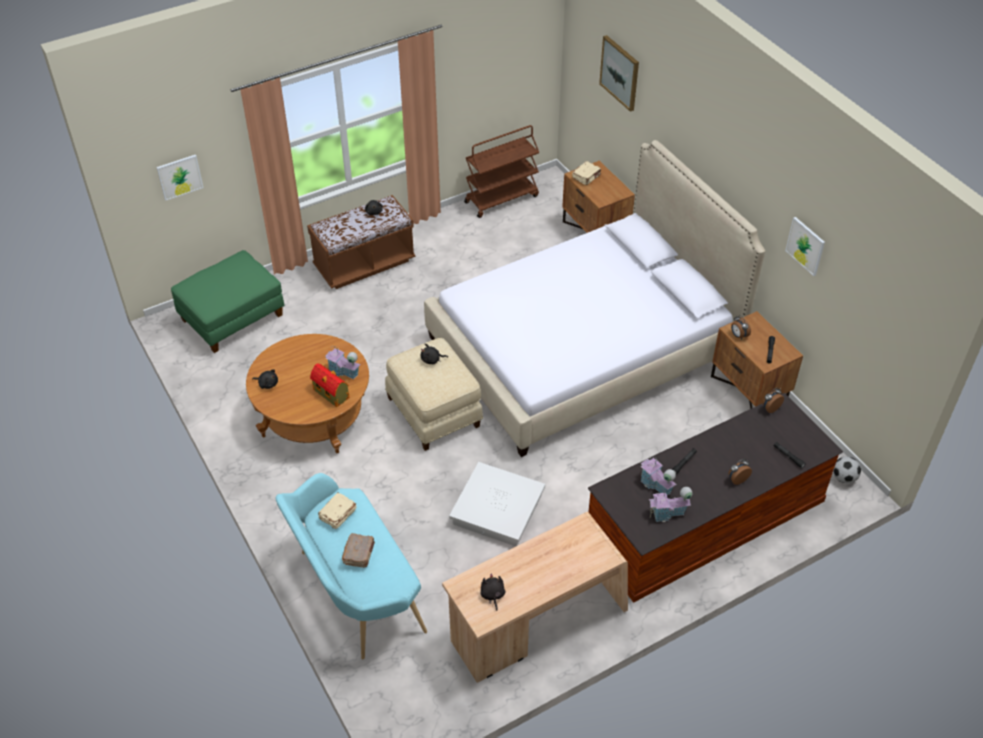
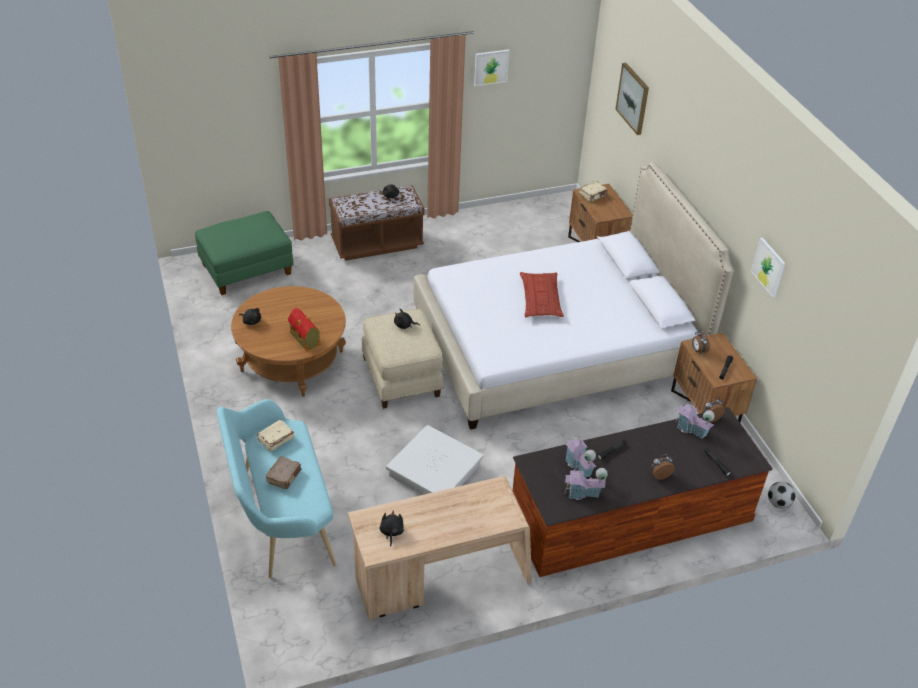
camera: 10 degrees right, 5 degrees down
picture [157,155,204,201] -> picture moved to [474,50,509,86]
toy house [325,346,361,379] -> toy house moved to [675,399,715,438]
brown cart [464,125,539,218] -> none
none -> pillow [520,272,564,317]

